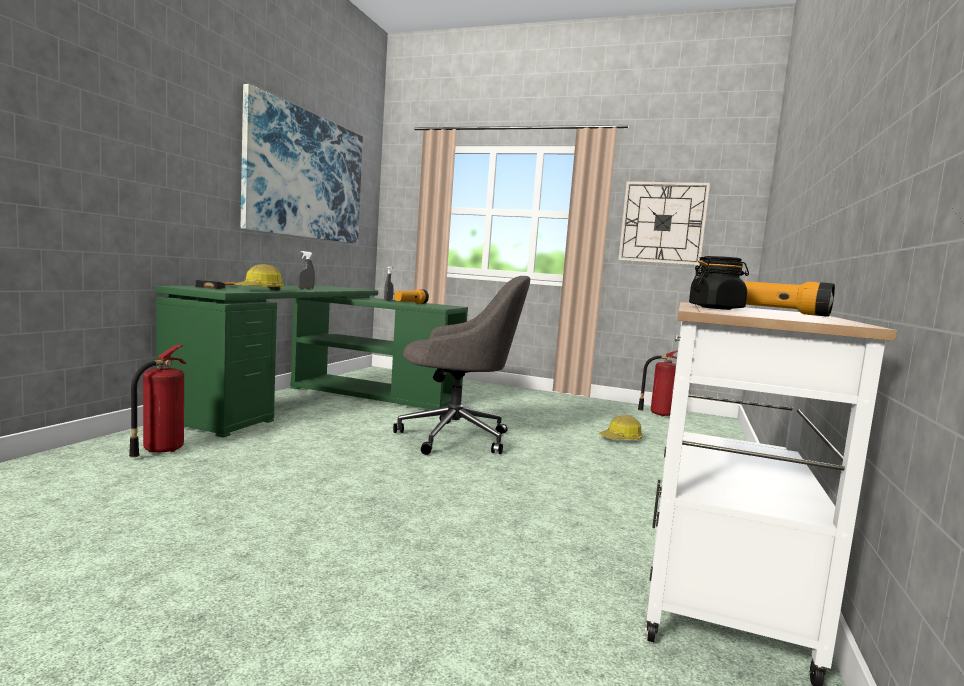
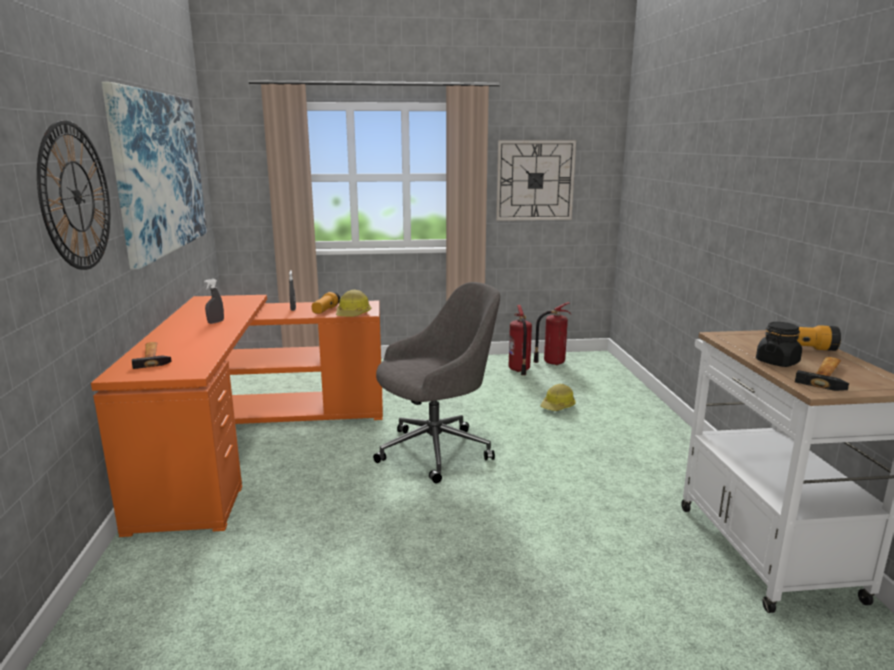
camera: 25 degrees left, 10 degrees up
fire extinguisher [129,344,186,457] -> fire extinguisher moved to [509,305,532,376]
green desk [156,286,468,438] -> orange desk [91,295,383,537]
hard hat [234,264,284,291] -> hard hat moved to [336,289,372,316]
none -> wall clock [37,120,110,270]
none -> hammer [795,357,849,391]

